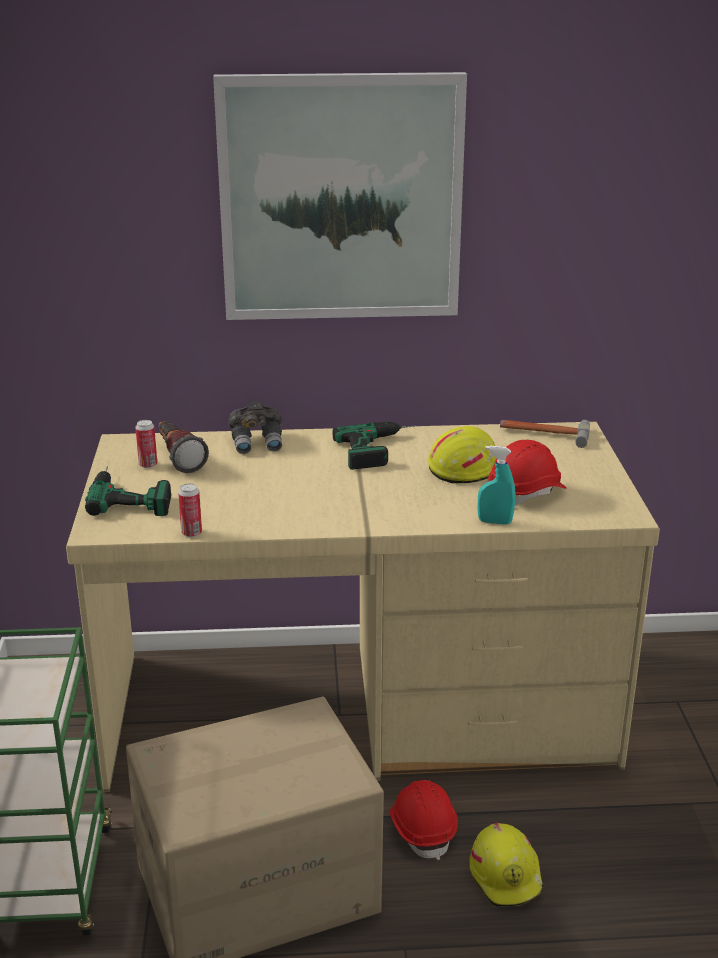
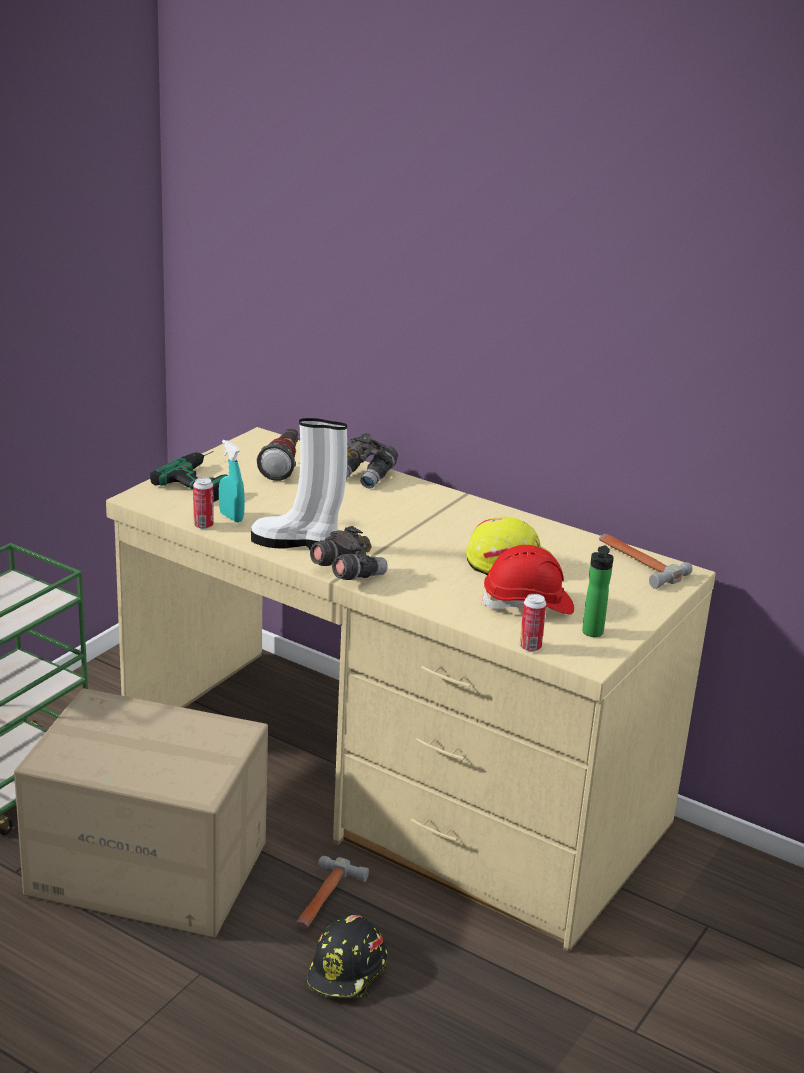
camera: 35 degrees right, 0 degrees up
can [135,420,157,468] -> can moved to [520,594,546,652]
picture [213,72,467,320] -> none
power drill [332,422,415,470] -> none
red hard hat [390,780,458,860] -> hammer [296,856,369,929]
yellow hard hat [469,823,544,907] -> black hard hat [307,915,387,997]
turquoise spray bottle [478,446,515,524] -> turquoise spray bottle moved to [219,440,245,522]
none -> white boot [251,418,347,549]
none -> grey binoculars [310,526,388,580]
none -> bottle [582,546,614,637]

